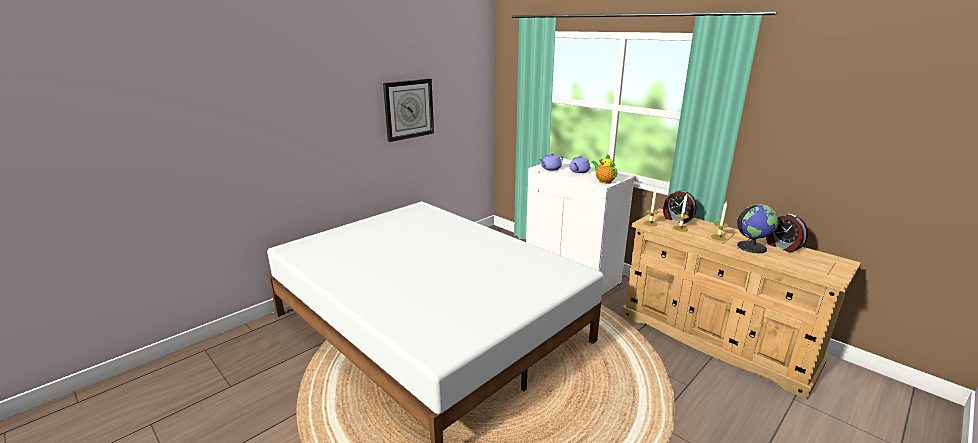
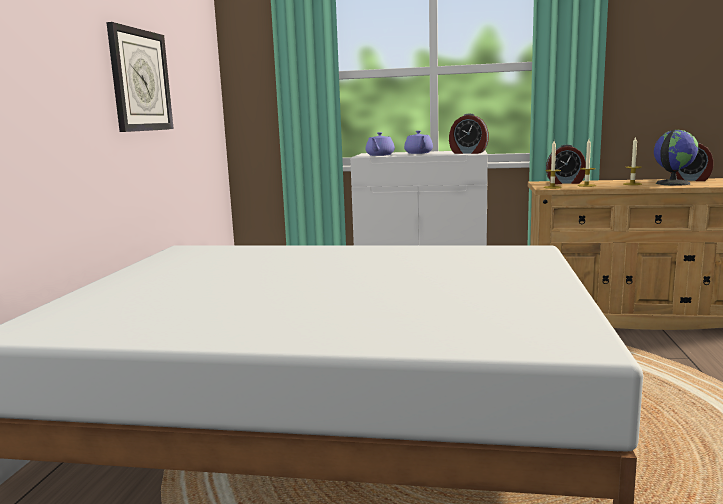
camera: 35 degrees left, 10 degrees down
teapot [591,154,617,184] -> alarm clock [449,114,489,154]

